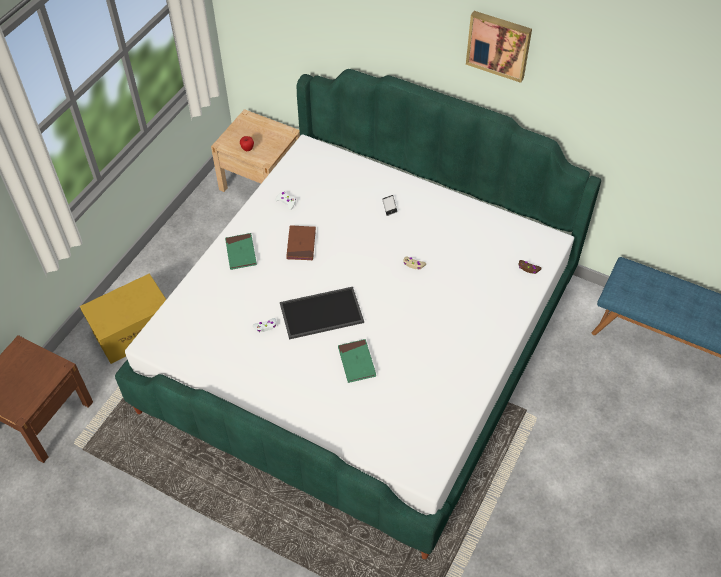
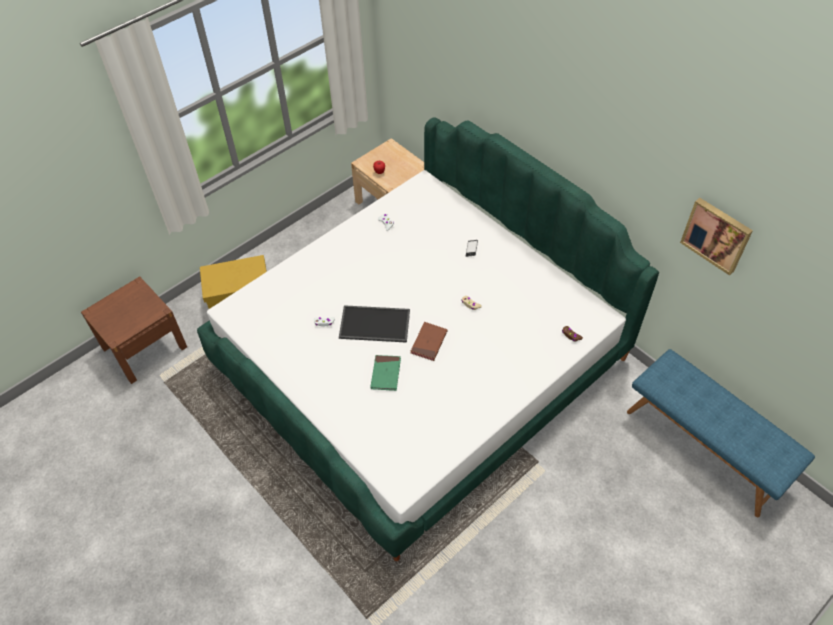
camera: 20 degrees right, 0 degrees up
green book [225,233,257,270] -> none
brown book [286,225,316,260] -> brown book moved to [411,322,448,361]
picture [466,11,532,83] -> picture moved to [680,198,753,275]

